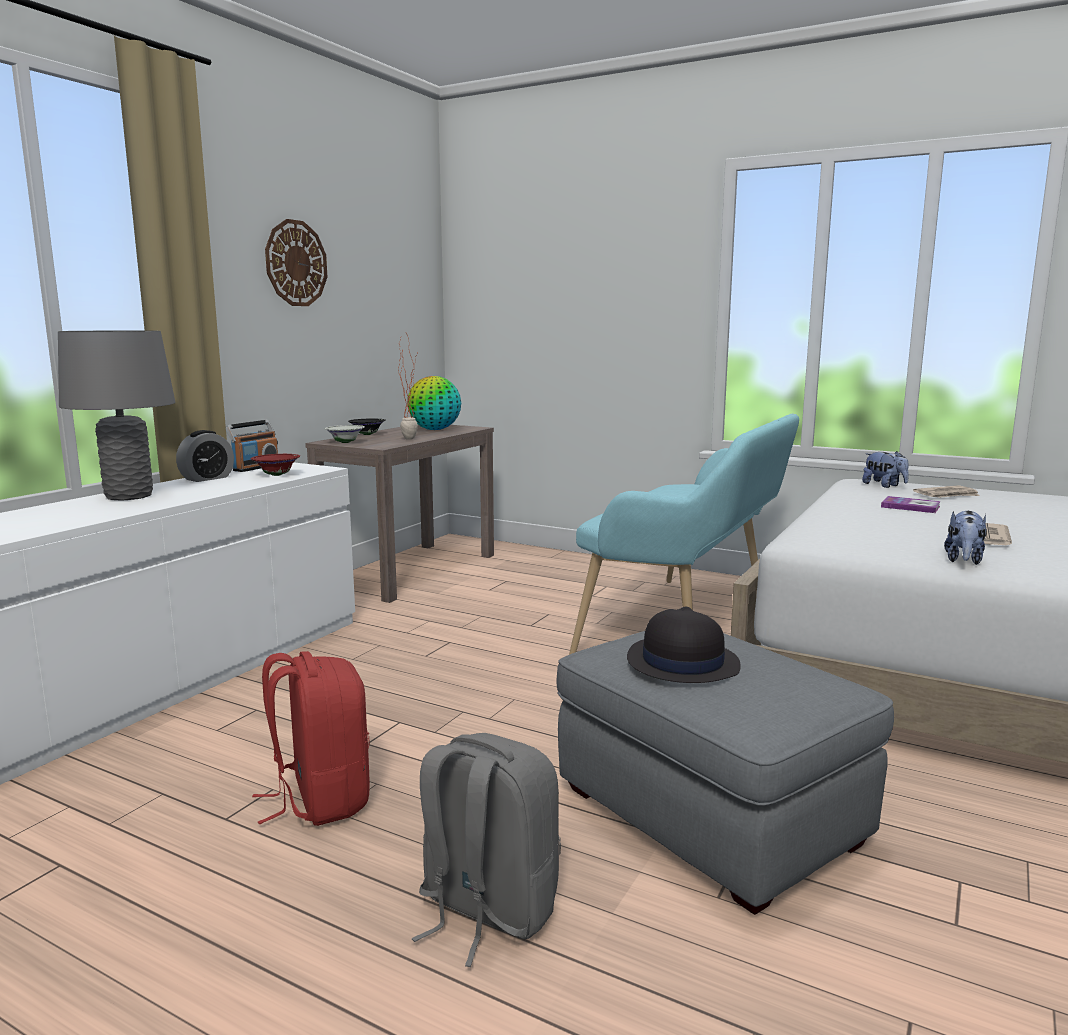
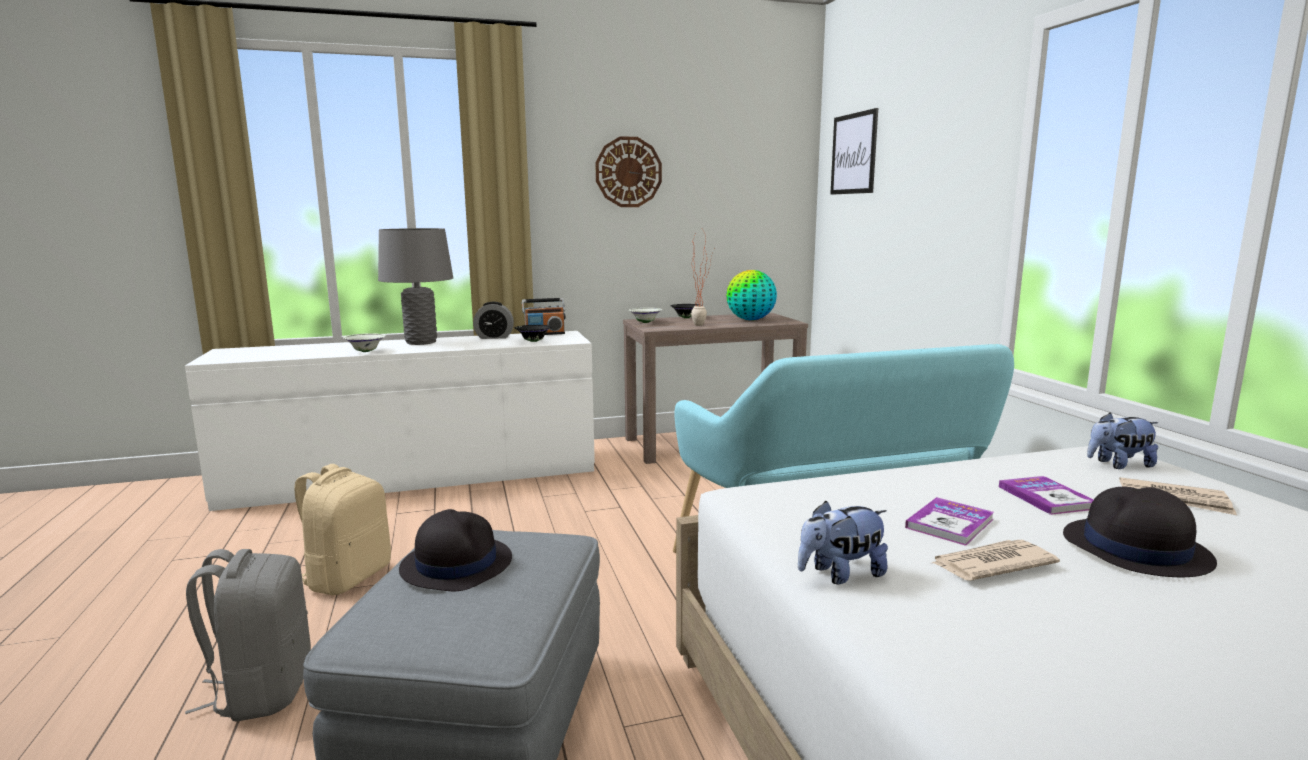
camera: 45 degrees right, 0 degrees up
red bowl [251,454,300,476] -> black bowl [515,325,552,342]
red backpack [252,651,370,826] -> beige backpack [294,464,391,595]
plush toy [862,451,909,488] -> plush toy turned 75 degrees clockwise [1087,413,1158,469]
none -> white bowl [343,333,386,352]
none -> picture [830,108,878,195]
none -> book [905,497,994,546]
none -> black hat [1063,486,1217,577]

